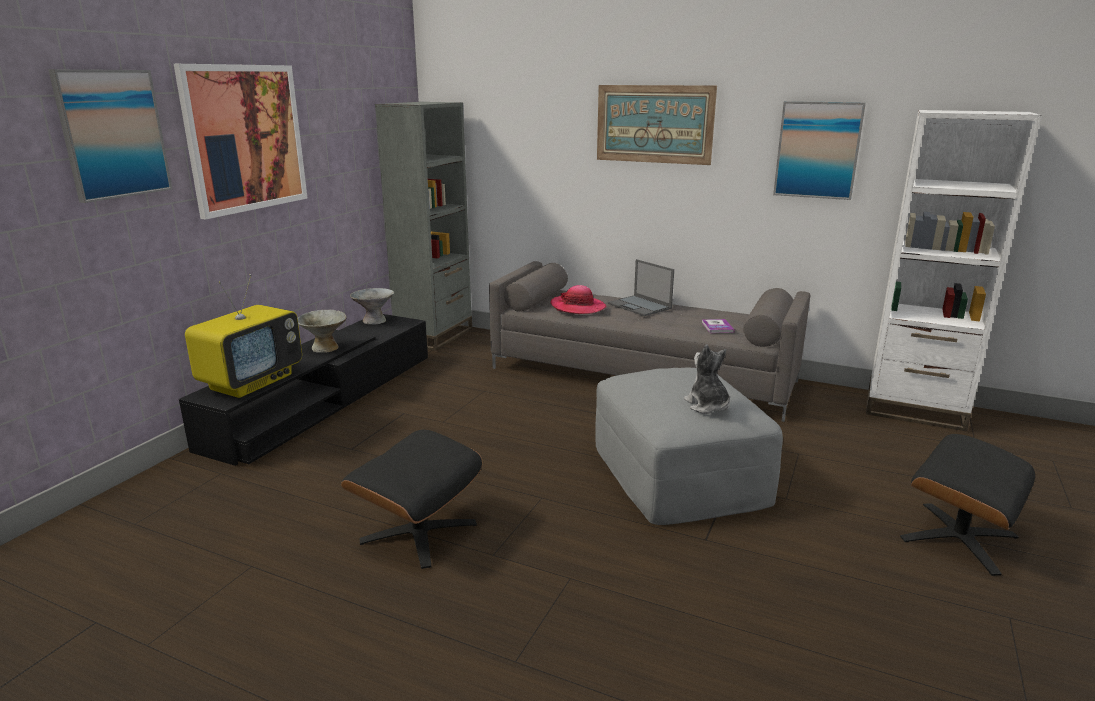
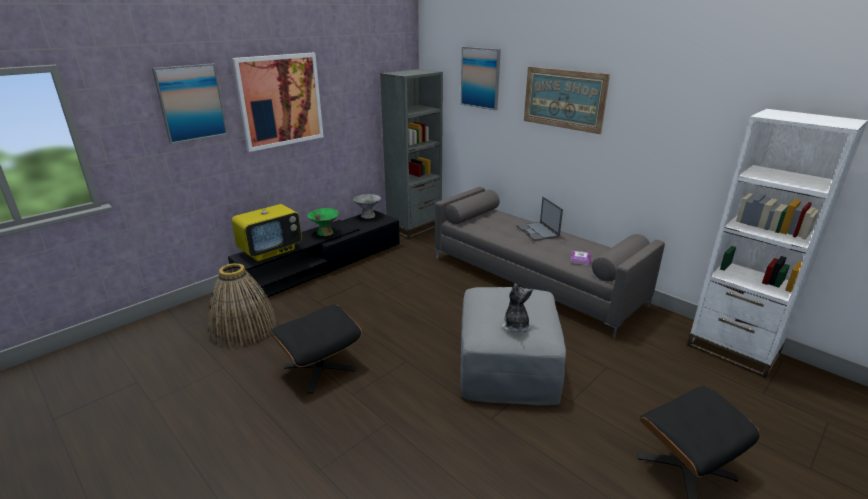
camera: 20 degrees right, 5 degrees up
grey bowl [298,310,347,353] -> green bowl [308,208,339,236]
hat [550,285,607,314] -> none
picture [773,101,866,200] -> picture moved to [461,47,501,110]
none -> basket [208,263,276,348]

